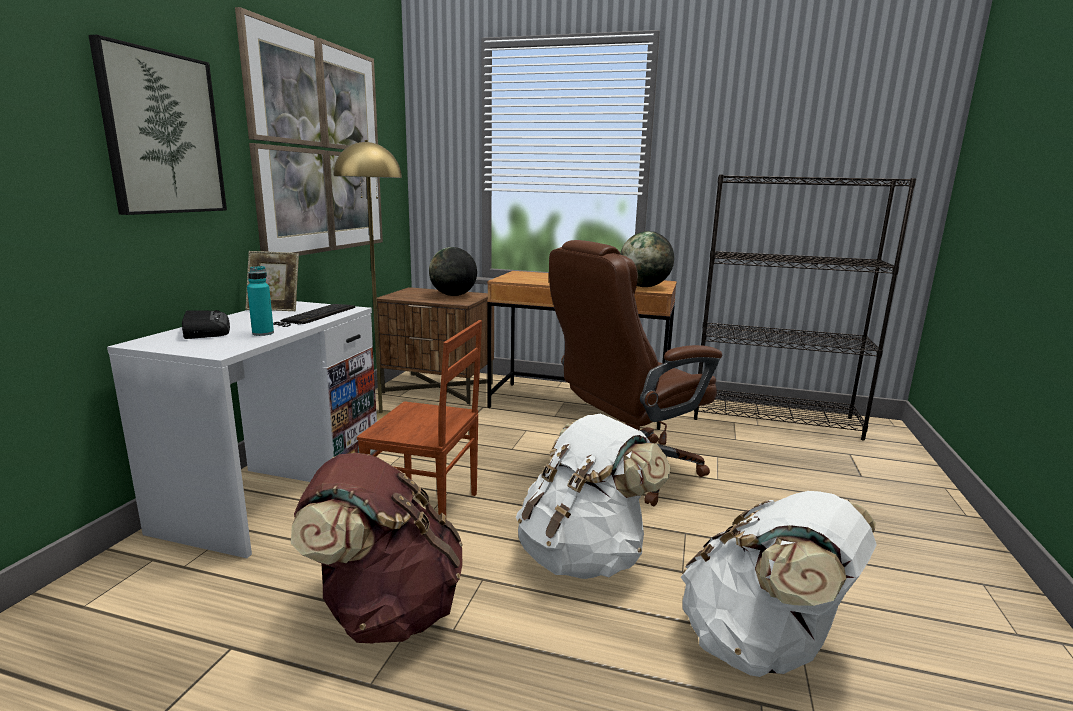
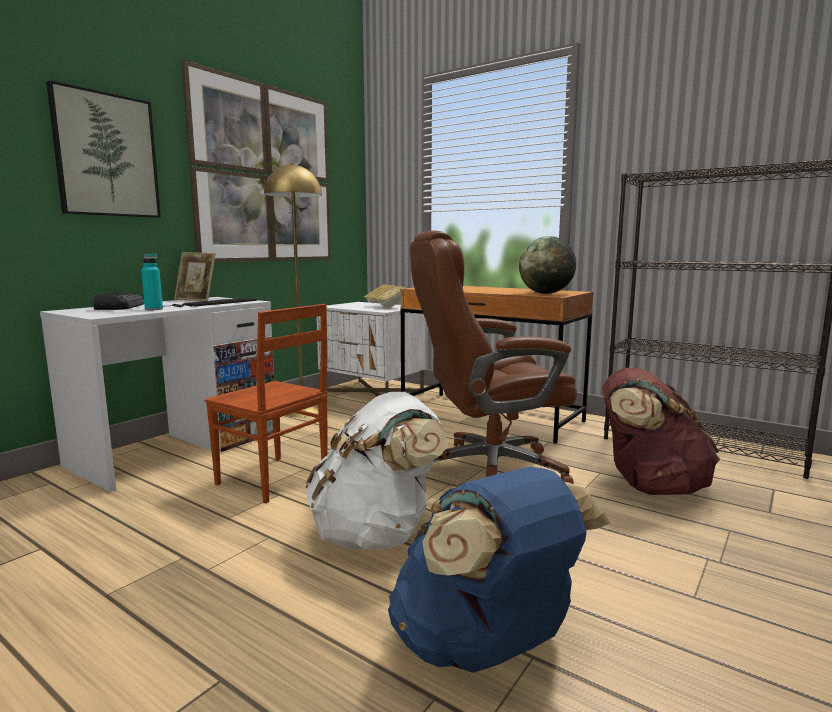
camera: 20 degrees right, 5 degrees down
brown backpack [291,452,463,643] -> brown backpack moved to [602,368,720,495]
brown nightstand [377,287,494,405] -> white nightstand [316,302,426,397]
globe [429,247,477,296] -> book [364,284,407,309]
white backpack [681,491,877,677] -> blue backpack [388,467,611,673]

